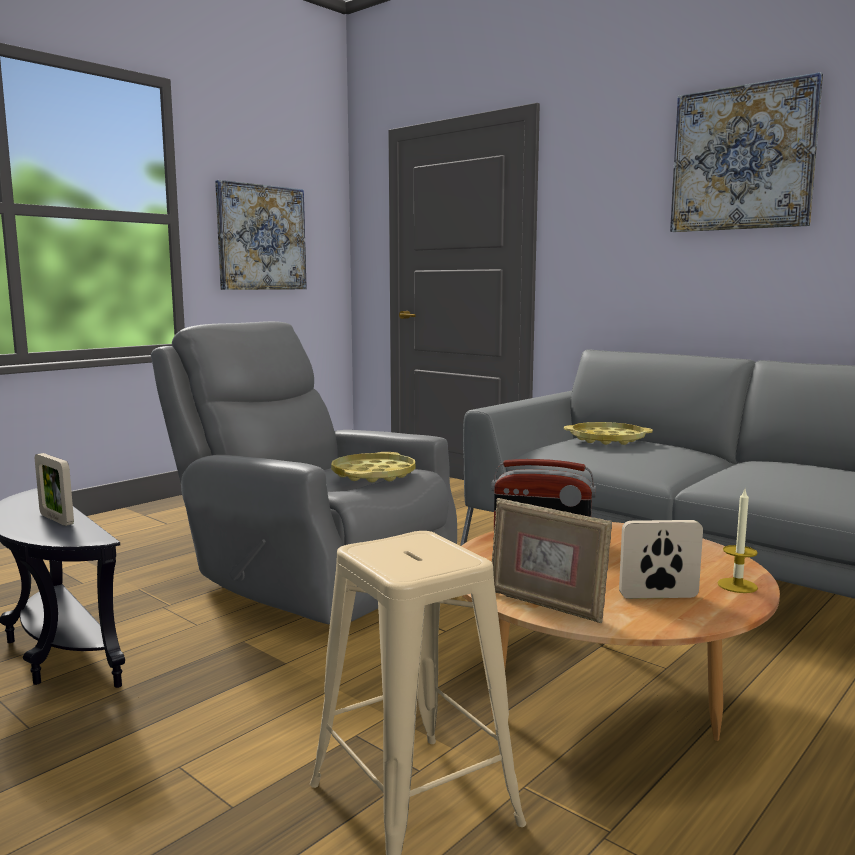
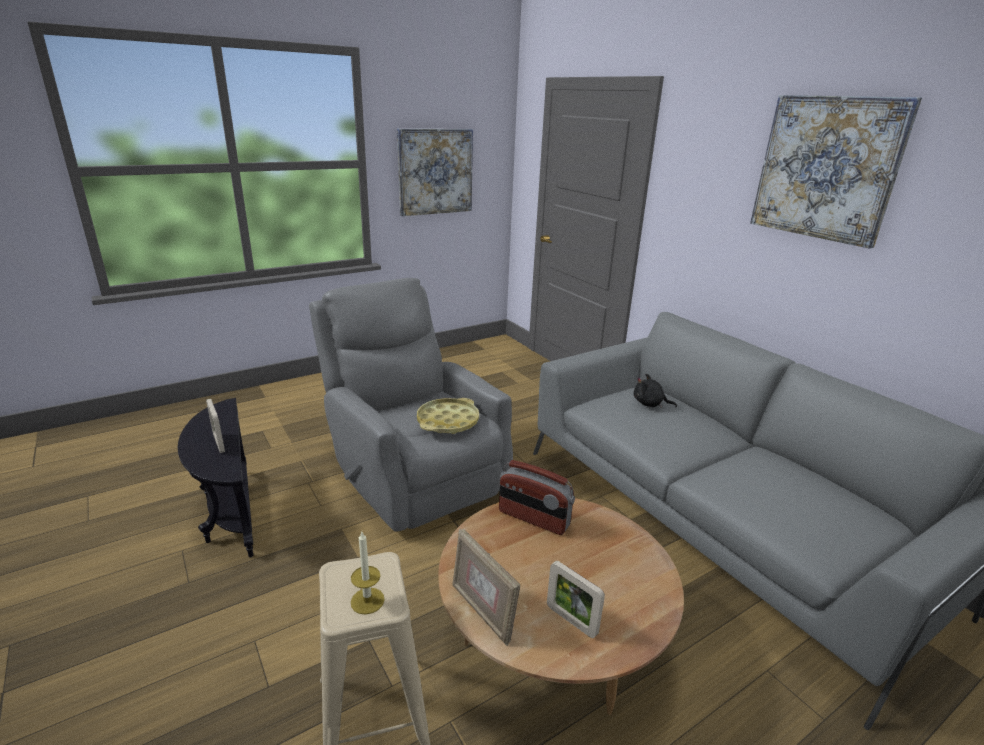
camera: 15 degrees right, 15 degrees up
yellow tray [564,422,653,445] -> black plush toy [634,373,677,408]
picture frame [619,520,703,599] -> picture frame turned 150 degrees counterclockwise [547,561,605,638]
candle [717,489,758,593] -> candle moved to [351,532,385,615]

